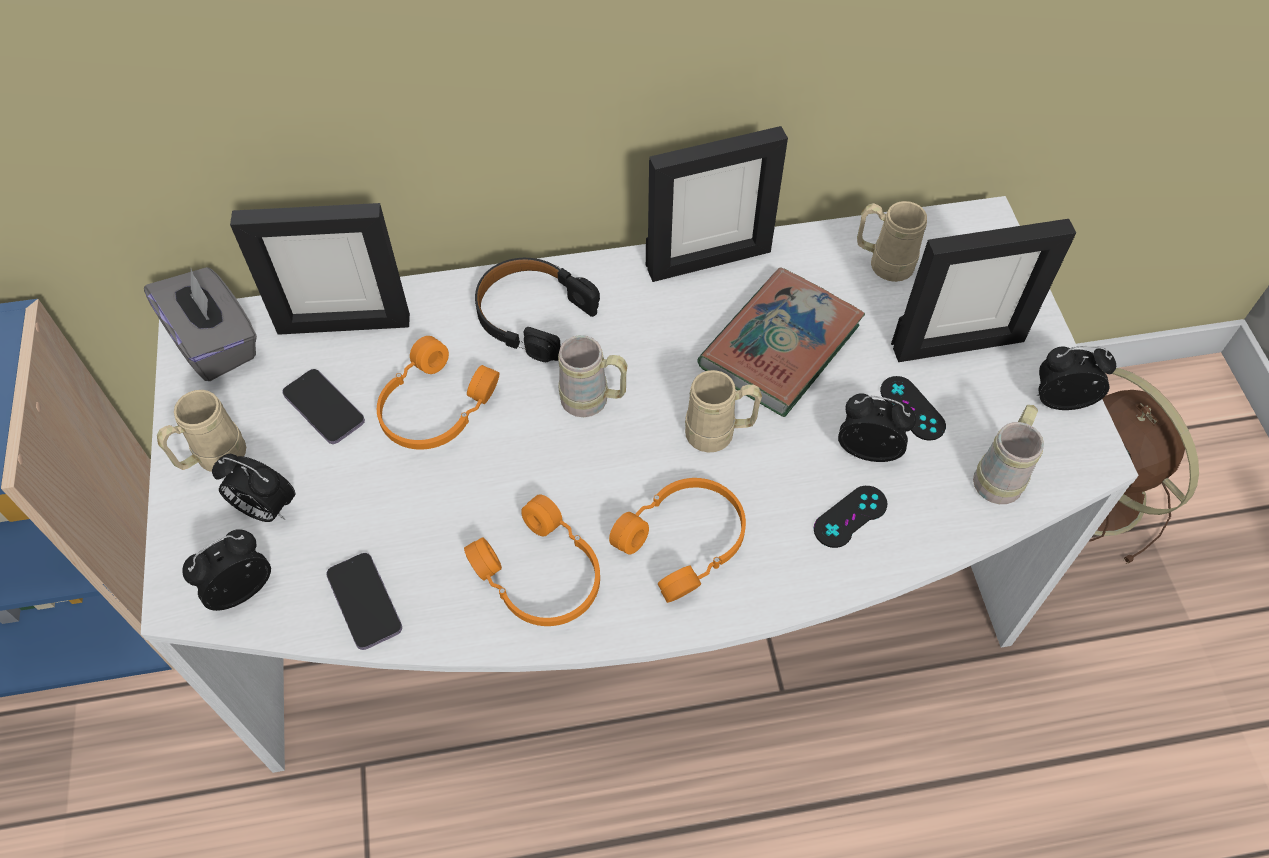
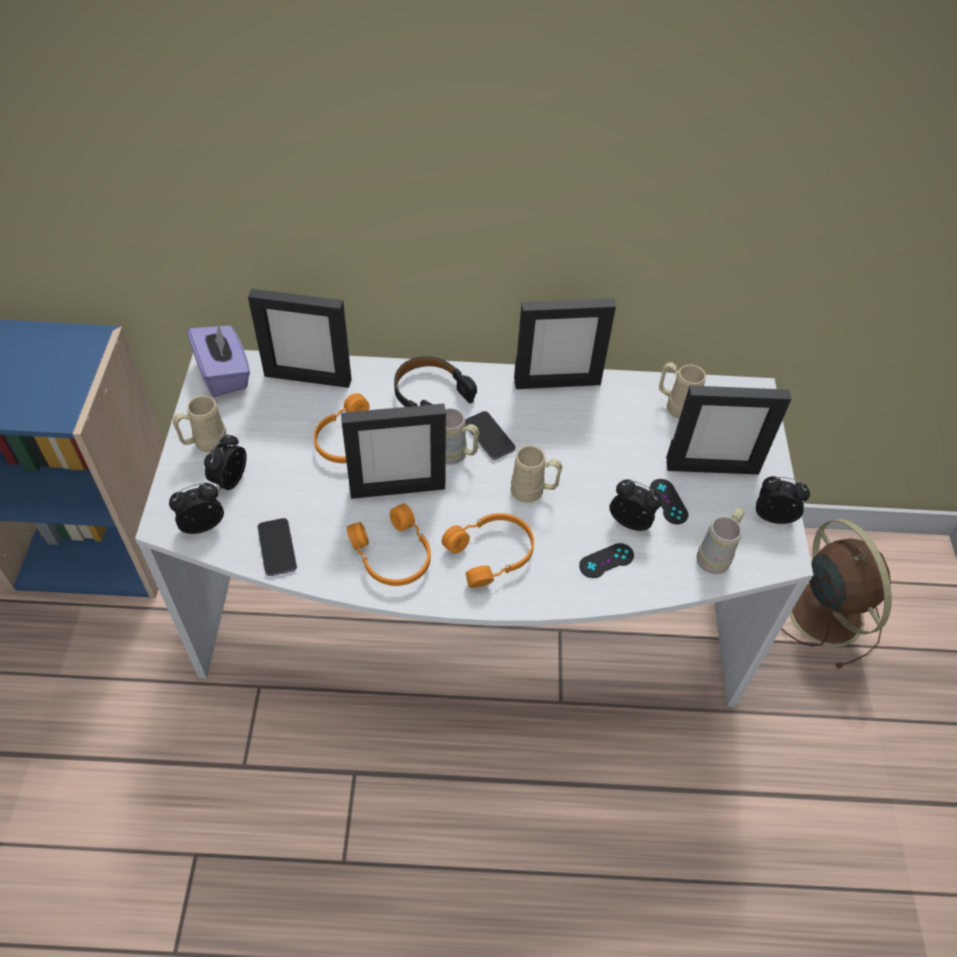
camera: 10 degrees right, 5 degrees down
grey tissue box [144,267,257,381] -> purple tissue box [187,324,250,397]
alarm clock [212,454,295,522] -> alarm clock turned 75 degrees clockwise [204,435,247,492]
phone [282,369,365,444] -> phone moved to [465,411,515,460]
book [697,267,865,417] -> none
none -> picture frame [341,404,446,499]

